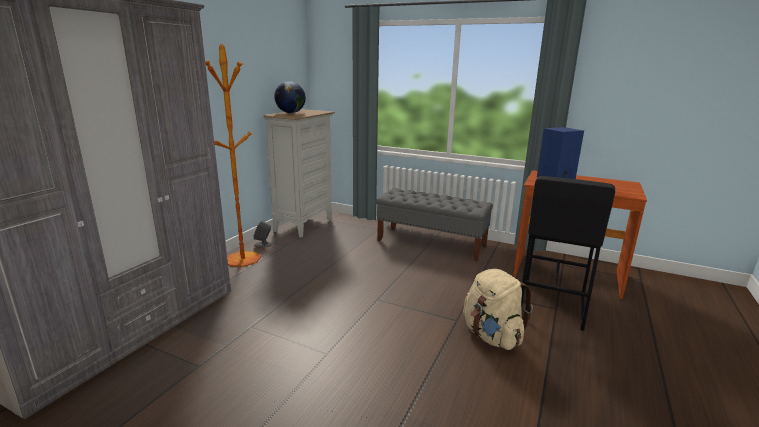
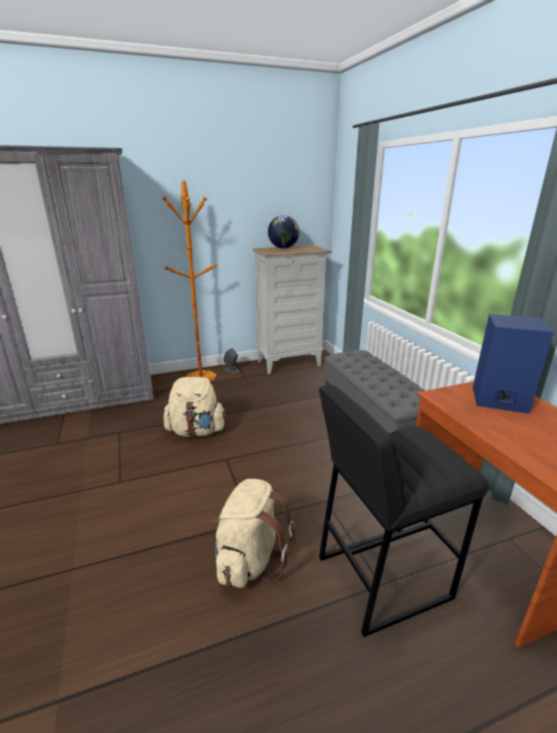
camera: 45 degrees right, 5 degrees up
none -> beige backpack [164,377,227,437]

